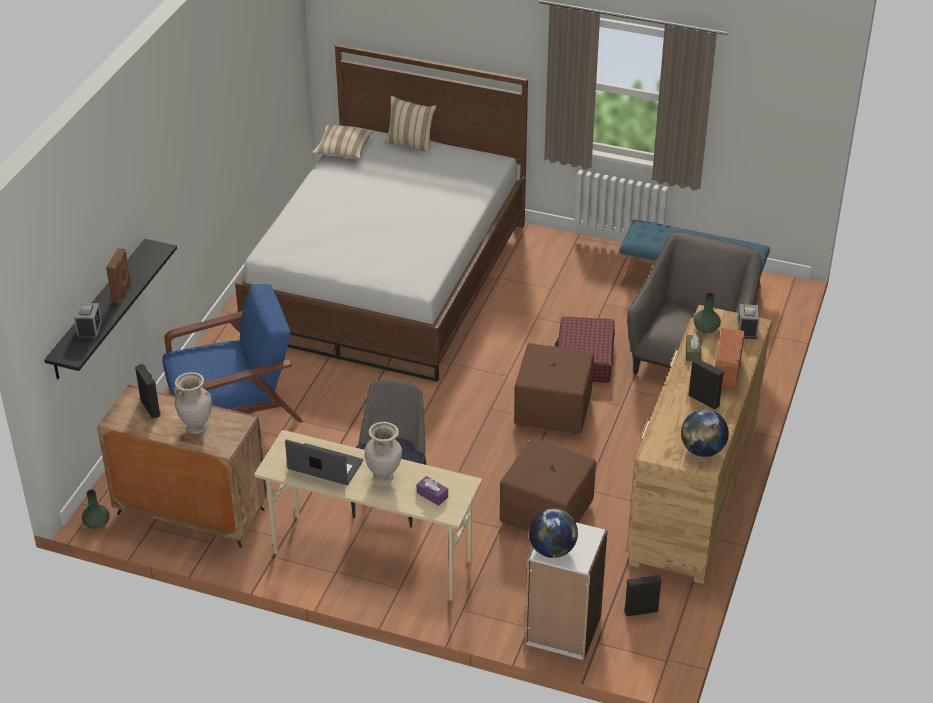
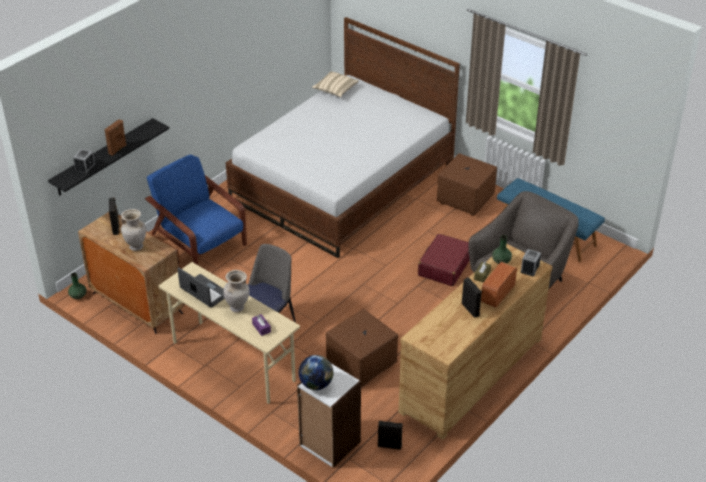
camera: 20 degrees right, 0 degrees up
blue armchair [162,284,303,423] -> blue armchair turned 135 degrees counterclockwise [145,155,247,266]
beige pillow [385,96,436,154] -> none
brown ottoman [514,343,594,435] -> brown ottoman moved to [437,153,497,216]
globe [681,409,729,457] -> none

